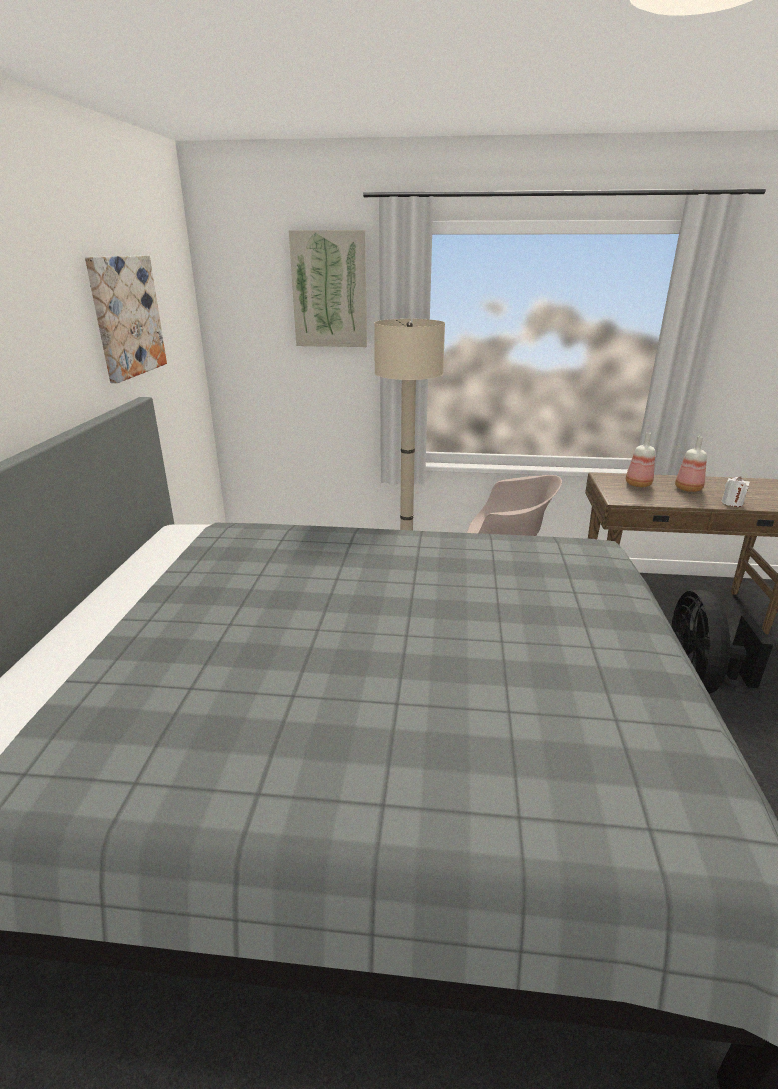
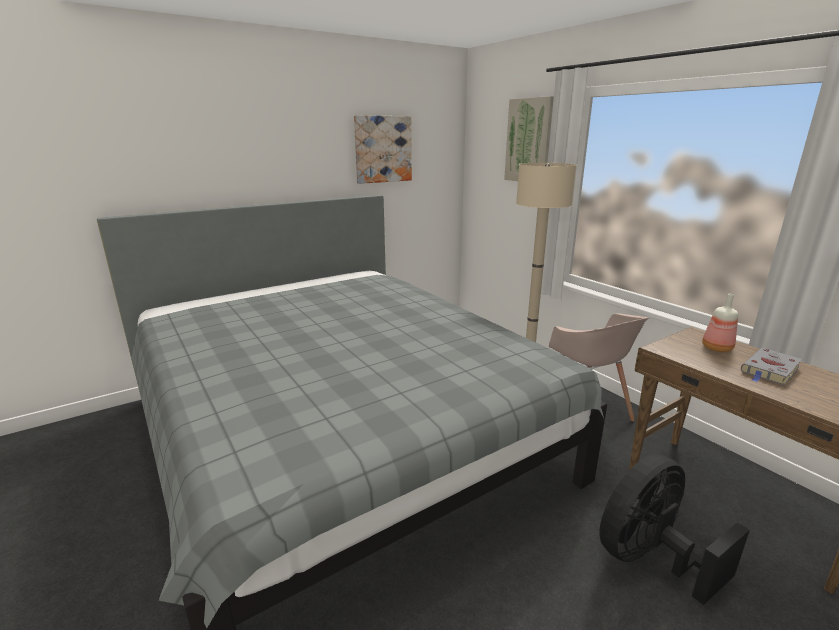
camera: 50 degrees right, 5 degrees down
bottle [675,436,707,492] -> grey book [741,348,802,385]
white candle [721,476,750,507] -> none

